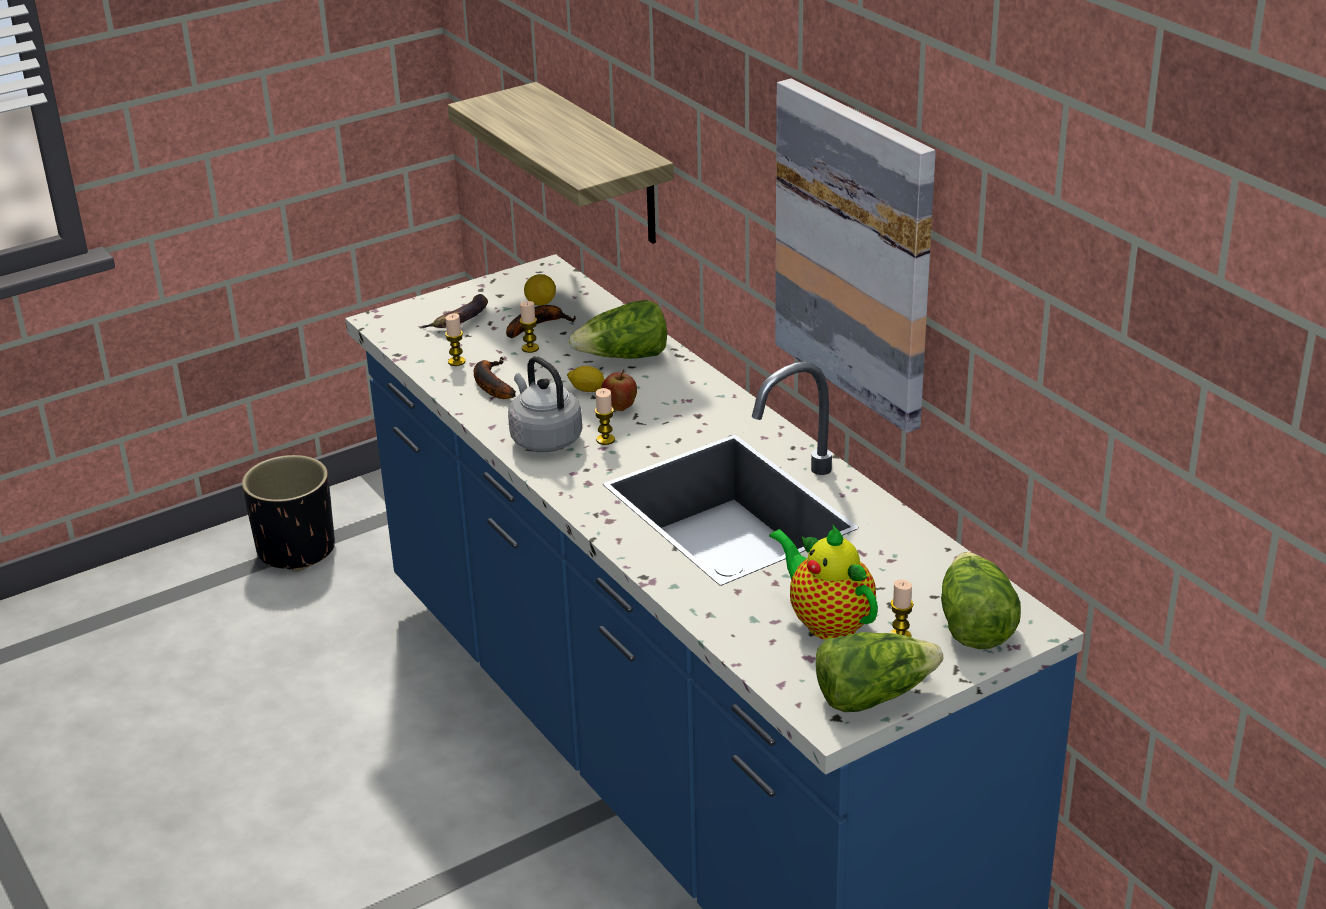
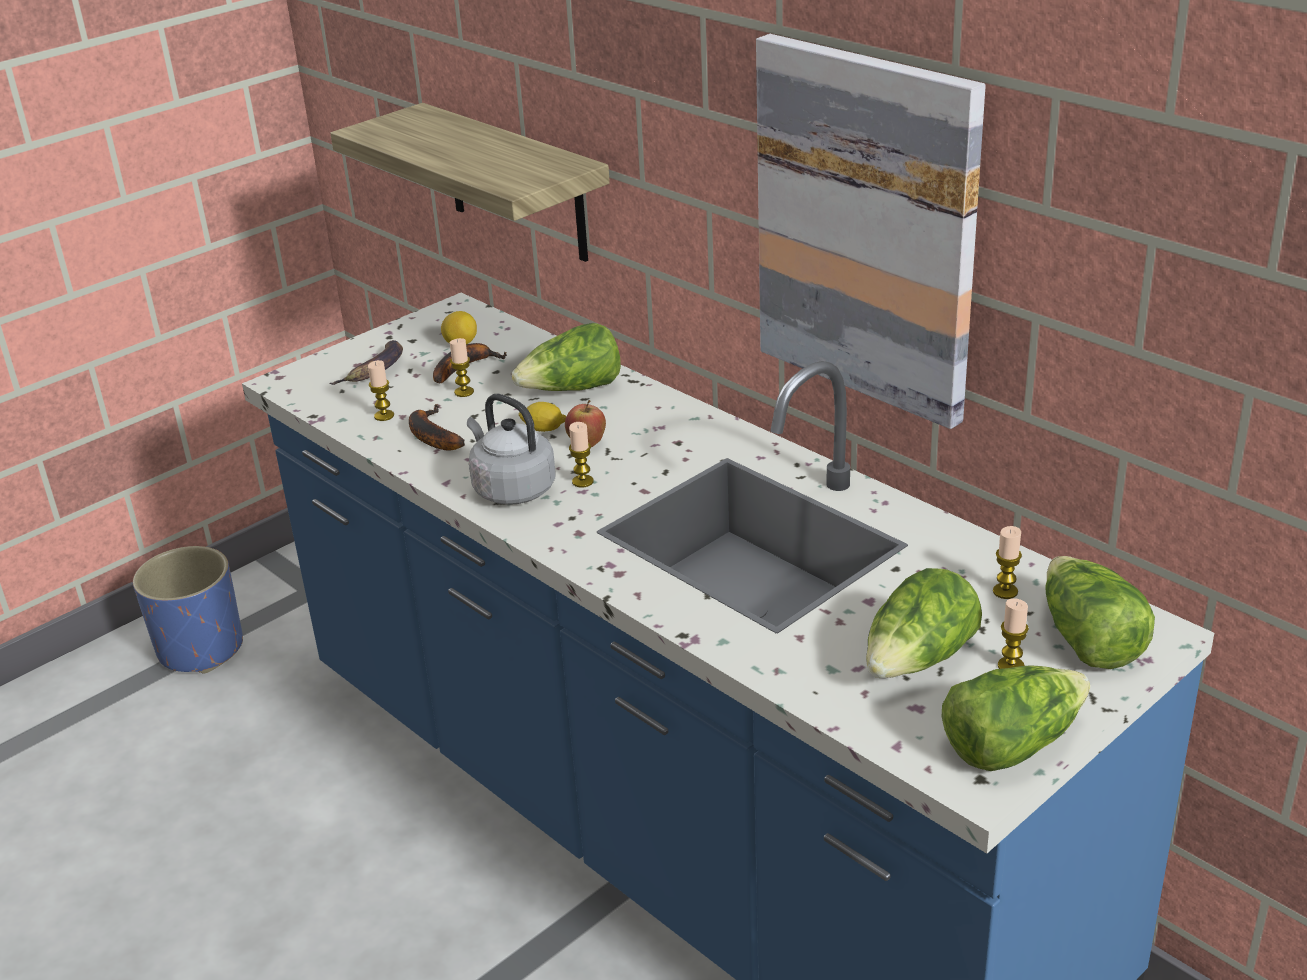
camera: 10 degrees left, 0 degrees up
black planter [242,455,335,572] -> blue planter [133,546,243,674]
teapot [769,525,878,640] -> lettuce [866,568,982,678]
none -> candle [993,526,1022,599]

